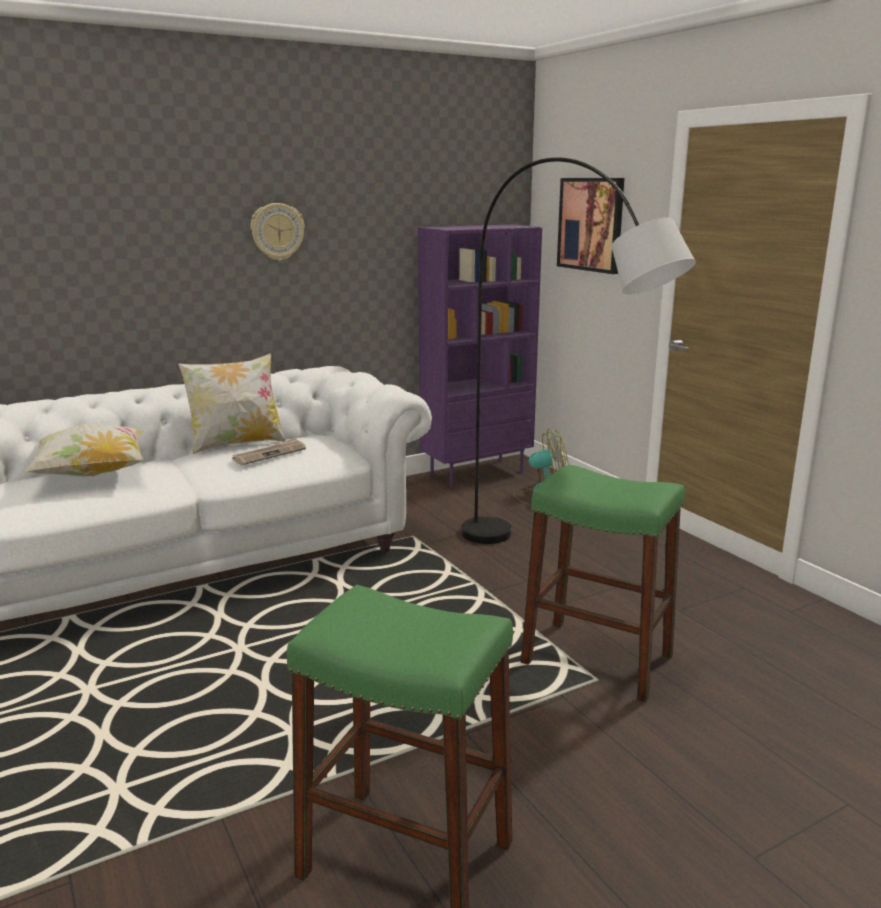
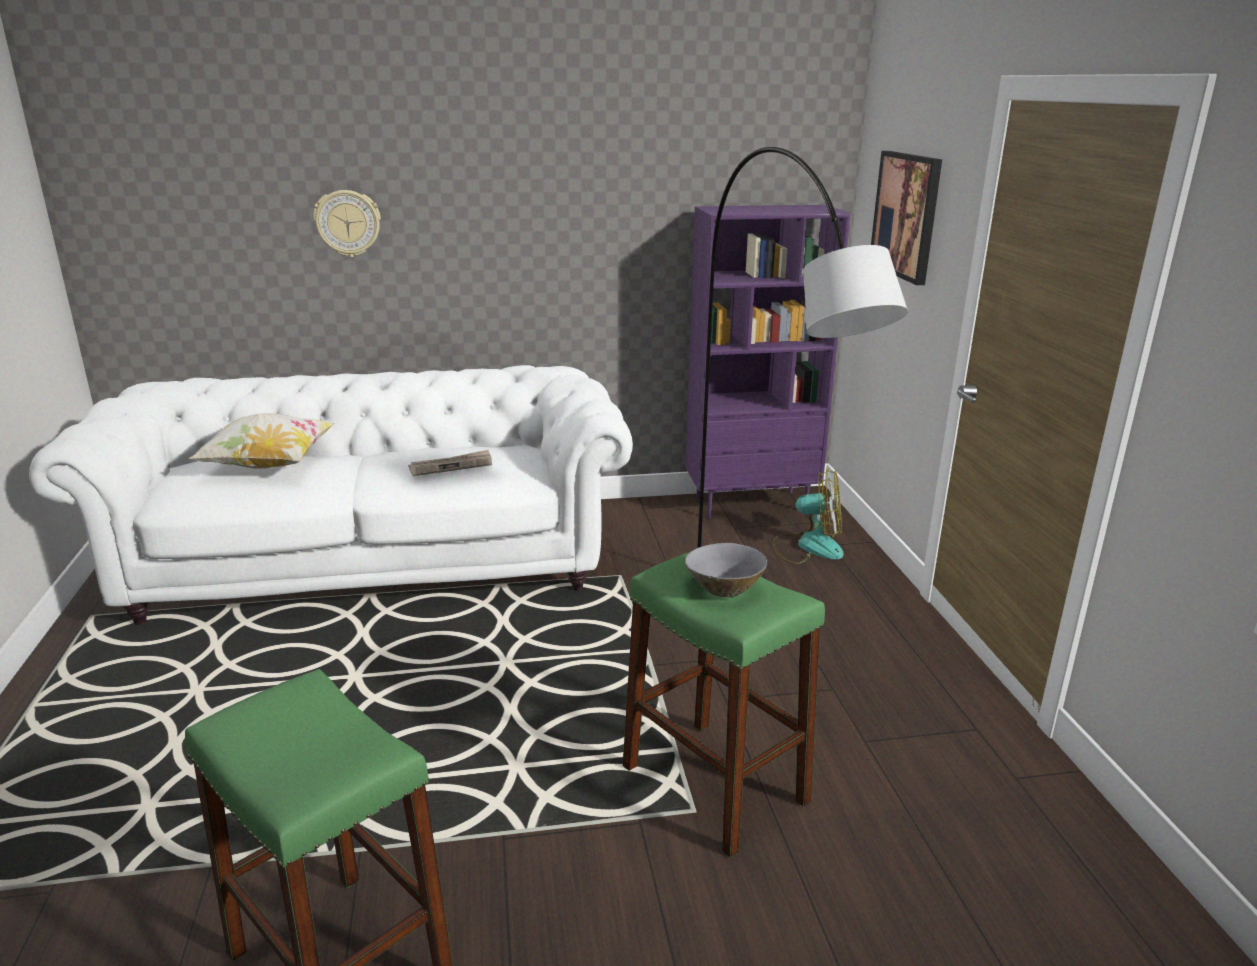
camera: 20 degrees right, 5 degrees up
pillow [178,353,286,454] -> none
wall clock [251,203,305,261] -> wall clock moved to [313,190,381,257]
none -> grey bowl [685,543,767,597]

